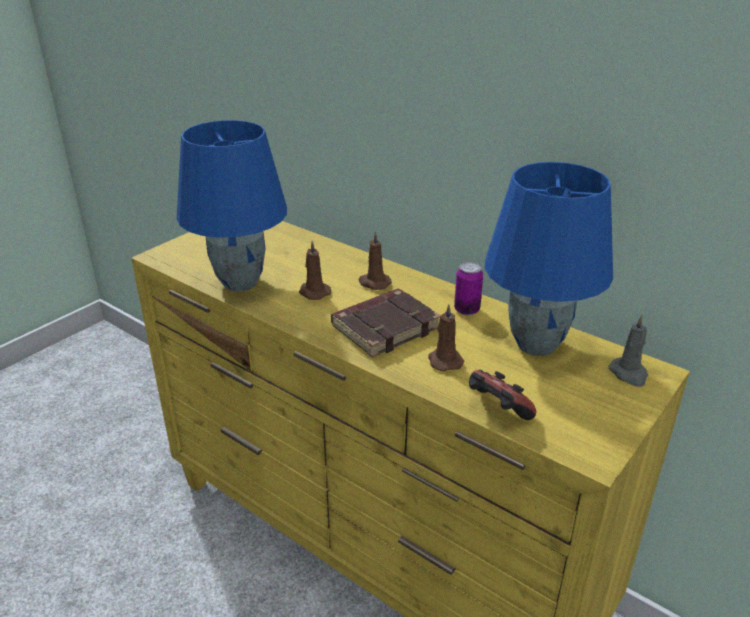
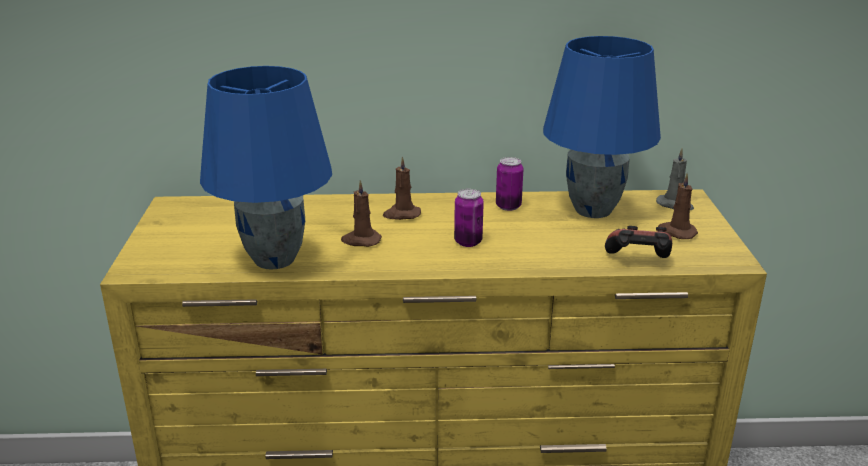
camera: 40 degrees left, 5 degrees down
brown book [331,289,441,358] -> can [454,189,484,247]
brown candle [428,304,464,371] -> brown candle moved to [658,173,698,239]

